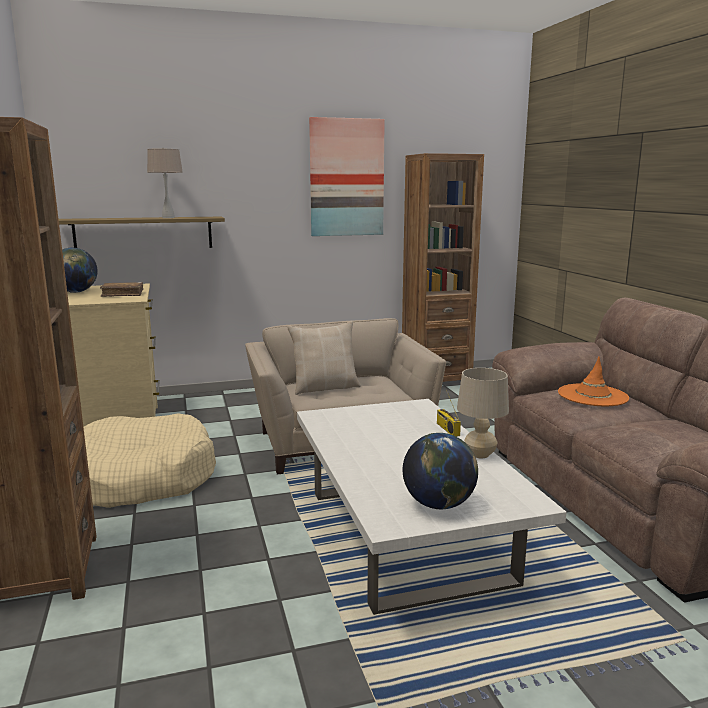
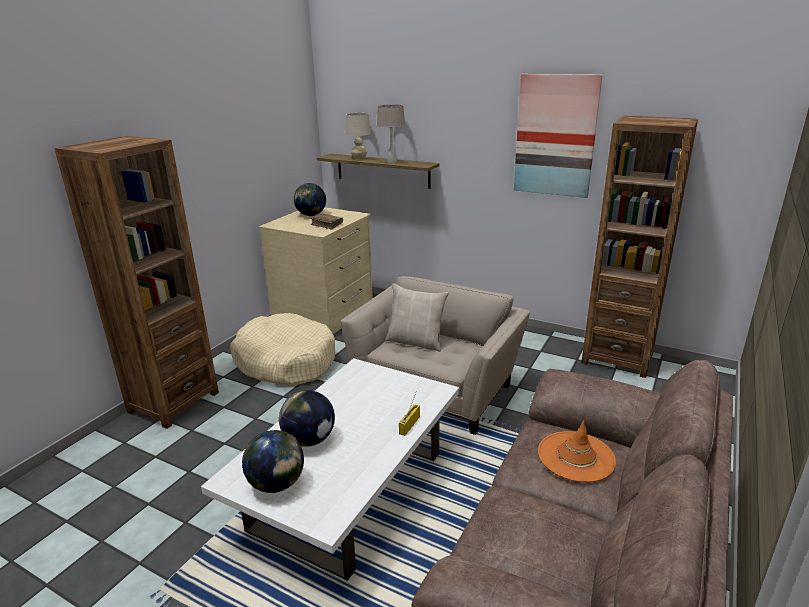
camera: 45 degrees right, 10 degrees up
beige table lamp [457,368,509,458] -> beige table lamp moved to [345,113,371,160]
none -> globe [279,390,335,447]

